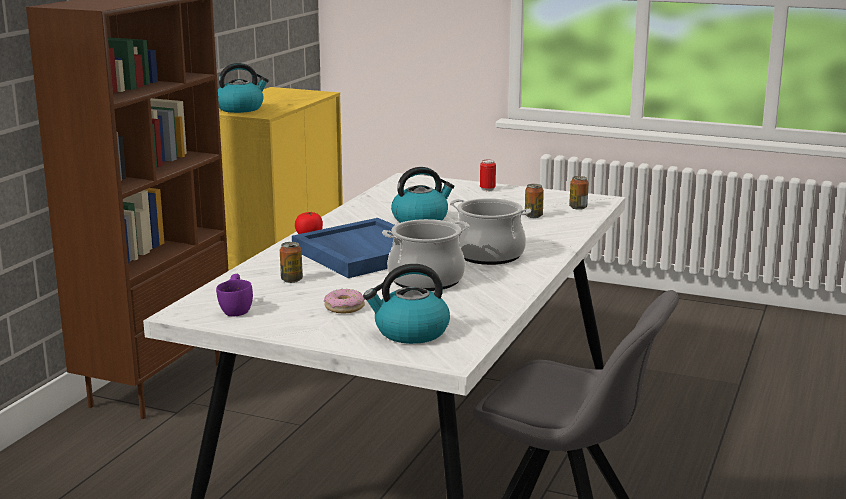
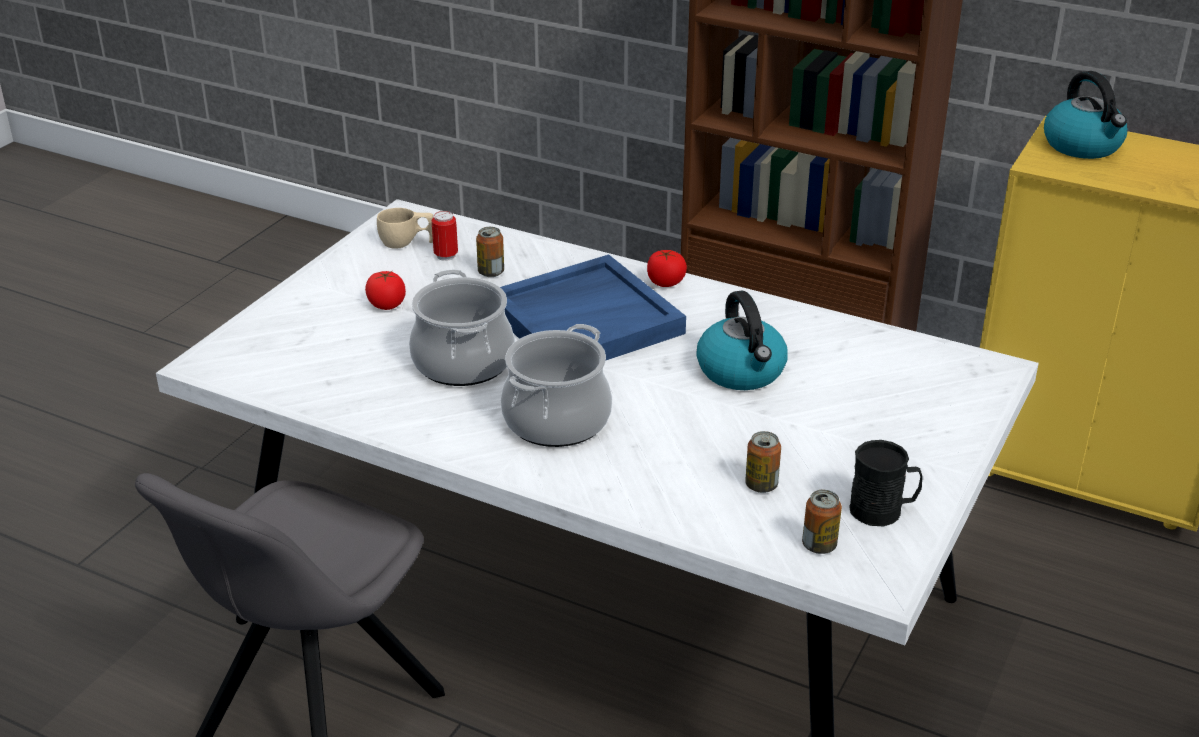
camera: 95 degrees right, 15 degrees up
purple cup [216,274,253,316] -> beige cup [377,208,433,249]
donut [324,289,365,314] -> tomato [365,271,406,310]
kettle [363,264,450,344] -> none
can [480,160,496,191] -> can moved to [432,211,458,261]
none -> black mug [849,440,922,526]

